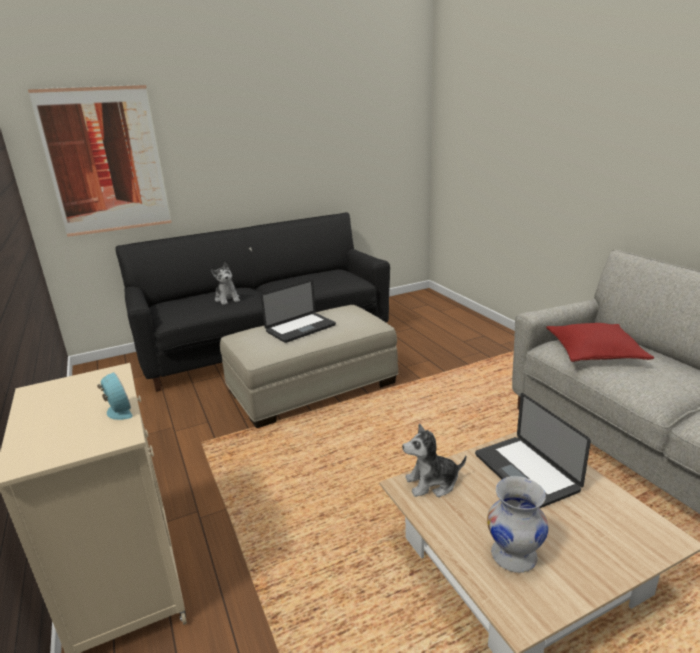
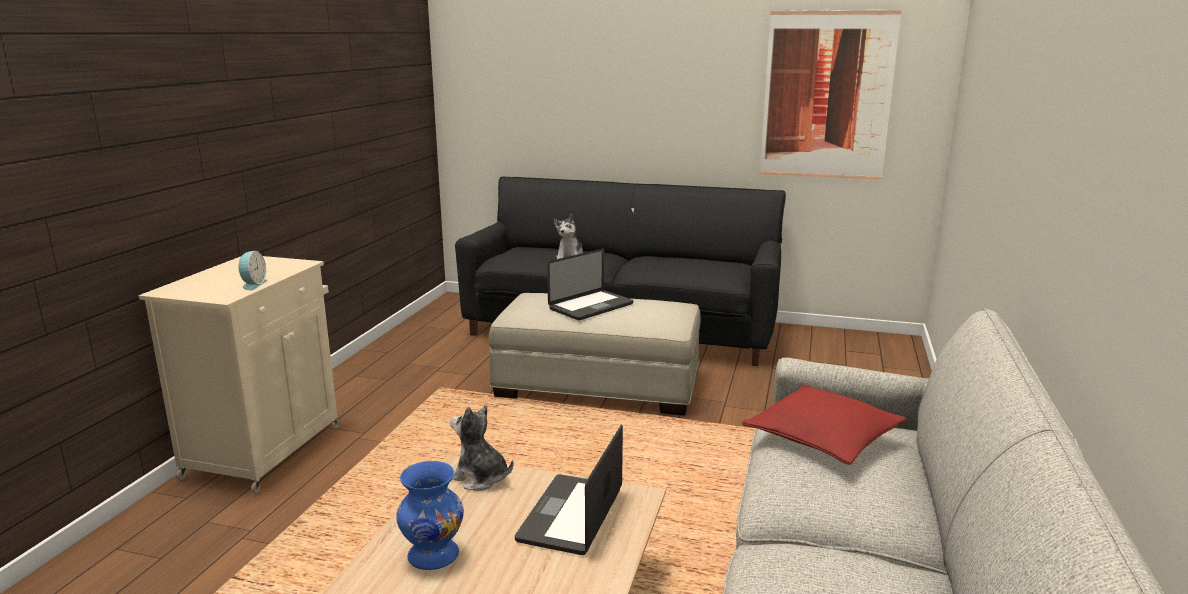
camera: 40 degrees right, 5 degrees down
picture [28,85,172,237] -> picture moved to [760,10,901,180]
laptop [261,280,336,343] -> laptop turned 45 degrees counterclockwise [547,249,633,320]
white vase [487,476,549,573] -> blue vase [396,461,464,570]

